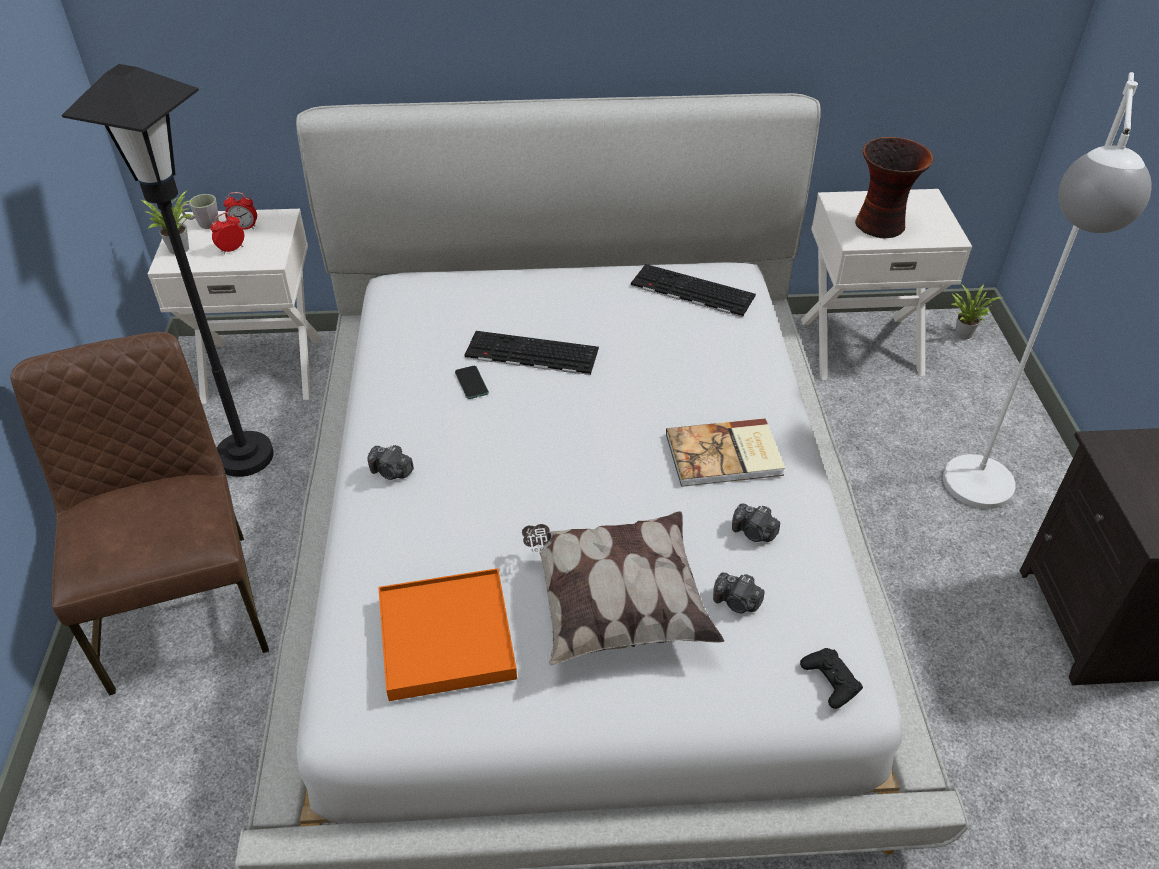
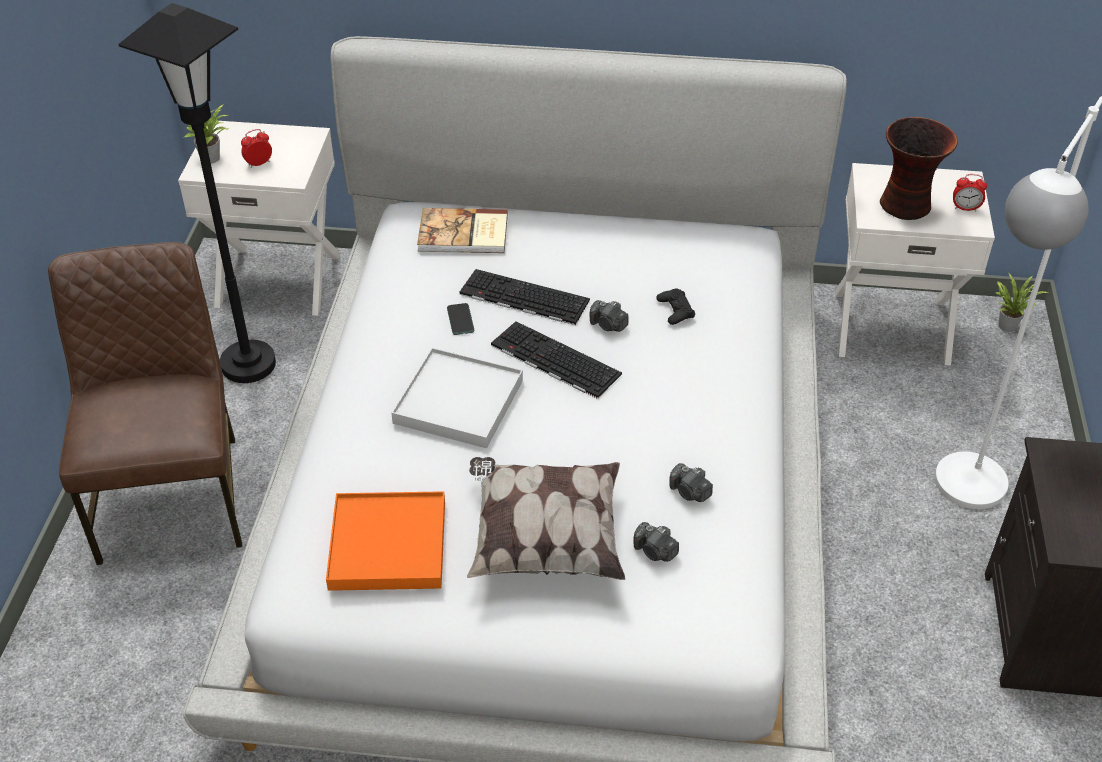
camera: 10 degrees right, 0 degrees up
grey mug [181,194,219,229] -> none
alarm clock [223,192,257,230] -> alarm clock moved to [953,174,987,211]
camera [367,445,414,480] -> camera moved to [590,300,628,332]
keyboard [631,264,756,317] -> keyboard moved to [491,321,622,399]
book [666,418,785,487] -> book moved to [417,208,508,253]
black game controller [800,648,863,709] -> black game controller moved to [656,289,695,325]
none -> white tray [391,348,523,448]

